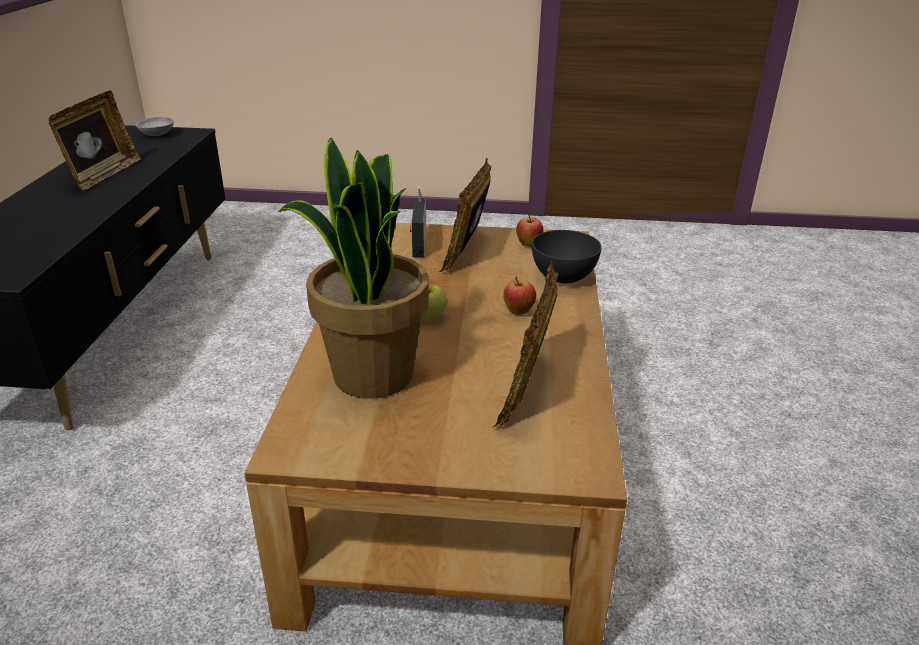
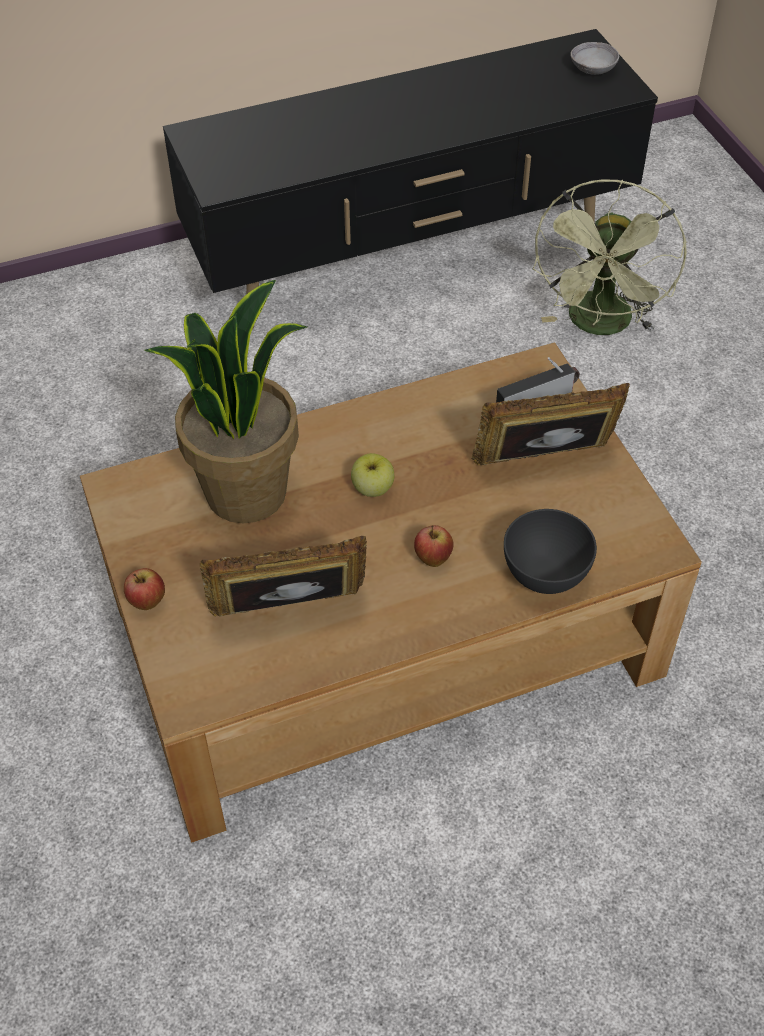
camera: 65 degrees right, 20 degrees up
picture frame [48,91,141,190] -> none
apple [516,216,543,247] -> apple moved to [124,568,165,610]
none -> green fan [533,179,687,335]

